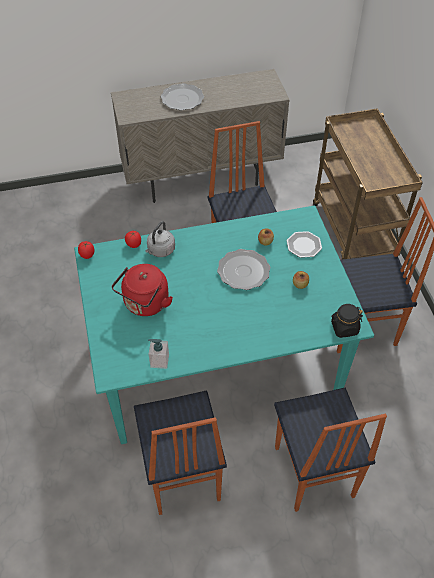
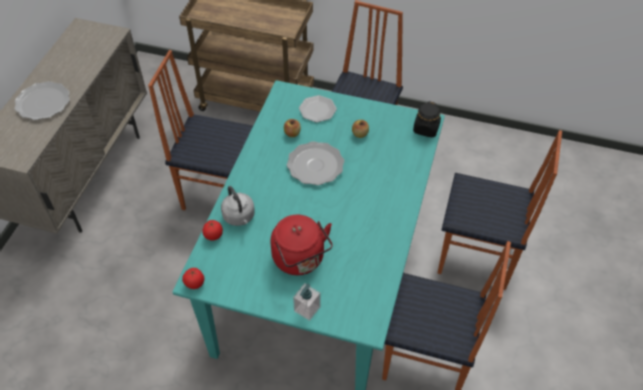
camera: 60 degrees left, 0 degrees up
soap dispenser [148,339,169,369] -> soap dispenser moved to [293,283,320,321]

